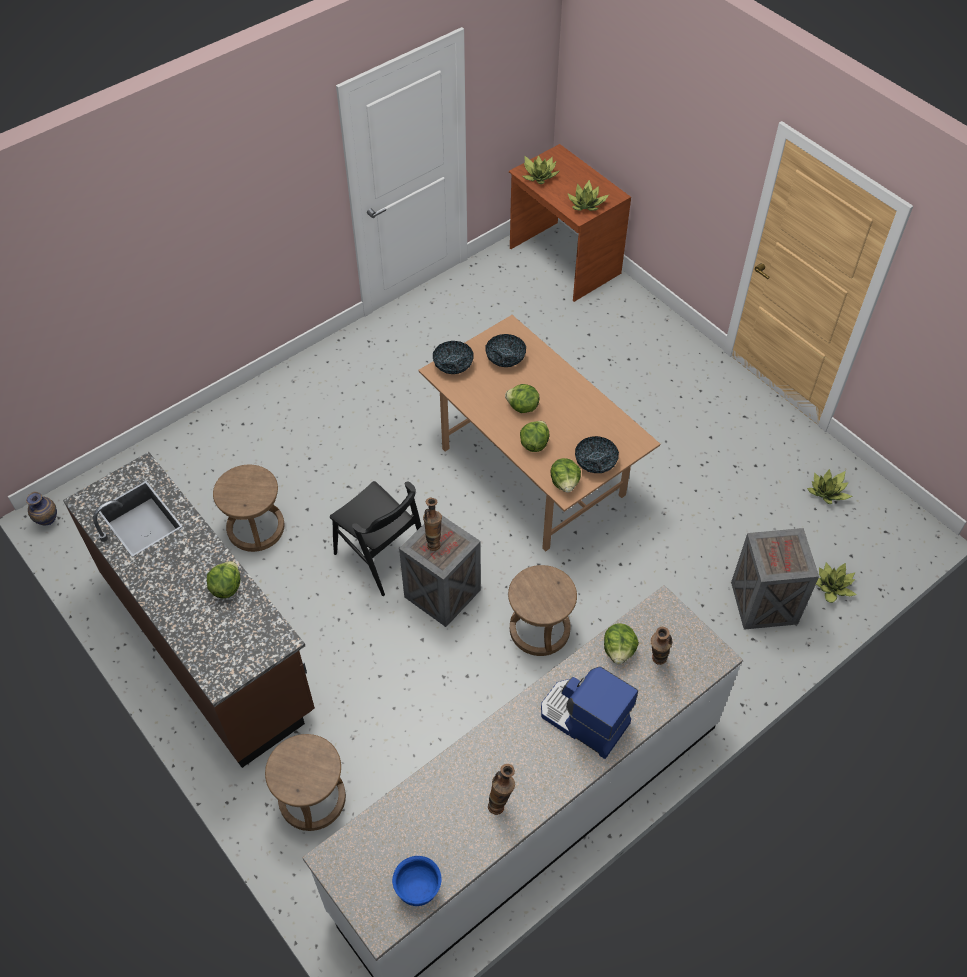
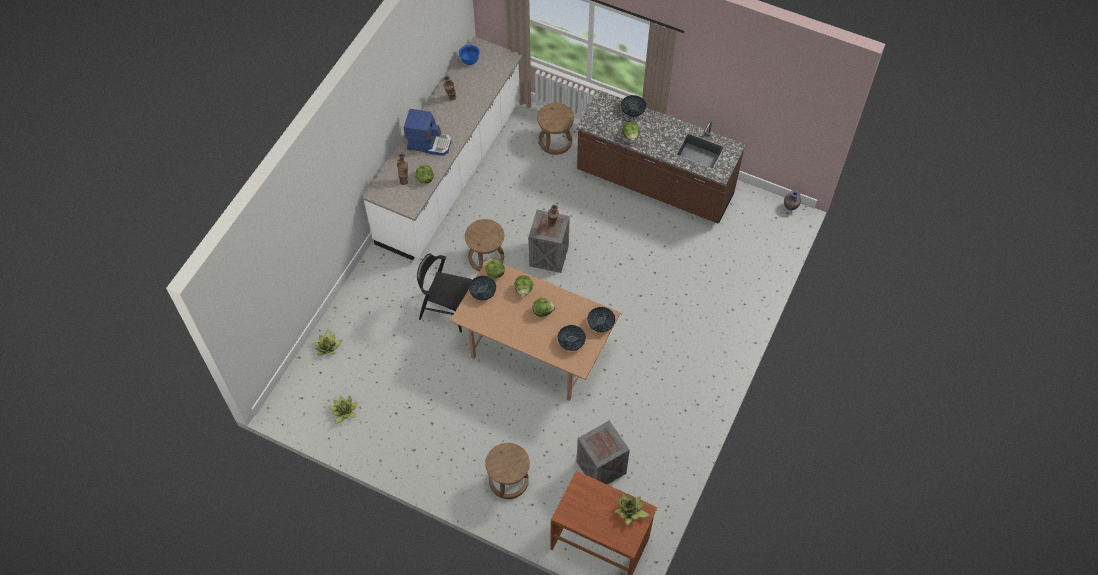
camera: 155 degrees right, 5 degrees up
brown stool [213,465,285,552] -> brown stool moved to [485,443,530,499]
black chair [330,481,421,596] -> black chair moved to [417,253,472,333]
potted plant [567,180,609,211] -> none
crate [731,528,819,630] -> crate moved to [577,420,630,485]
none -> bowl [621,95,646,117]

